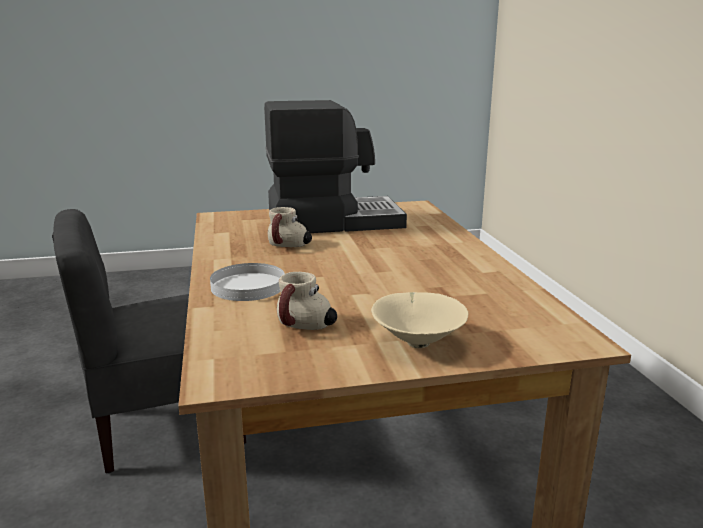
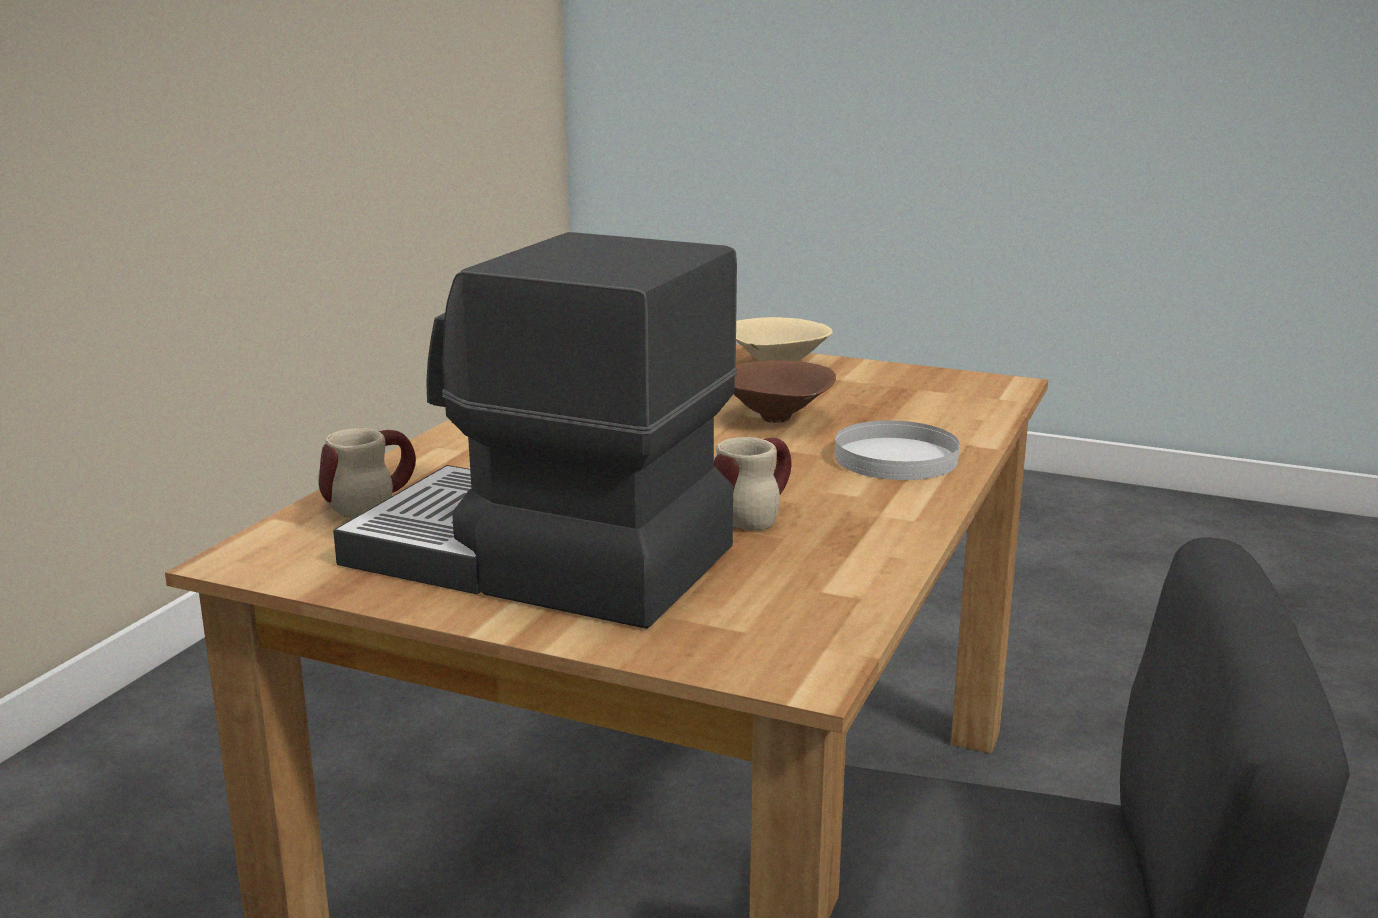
camera: 145 degrees left, 0 degrees up
mug [277,272,337,330] -> mug moved to [318,428,416,519]
none -> brown bowl [734,360,836,423]

